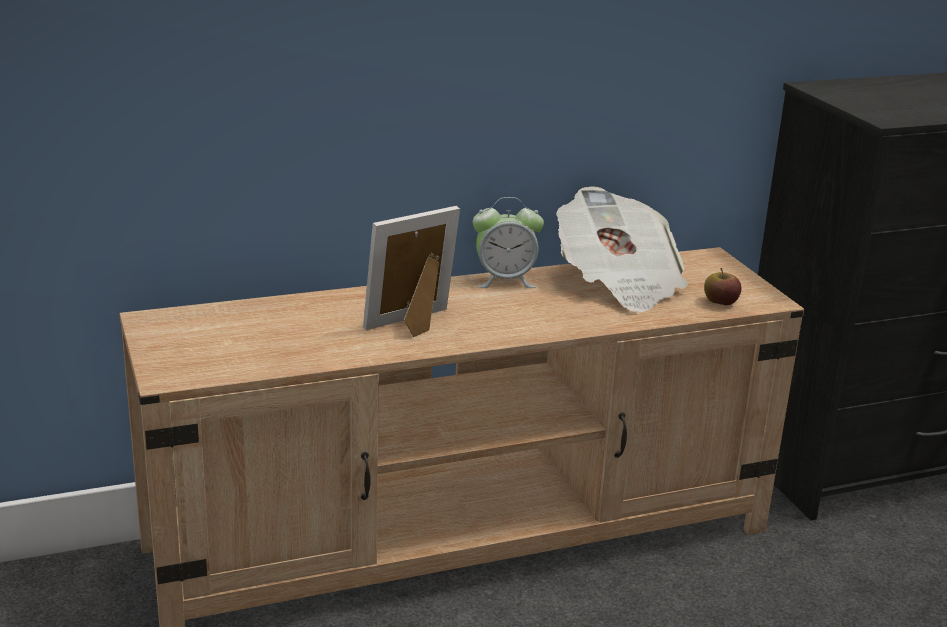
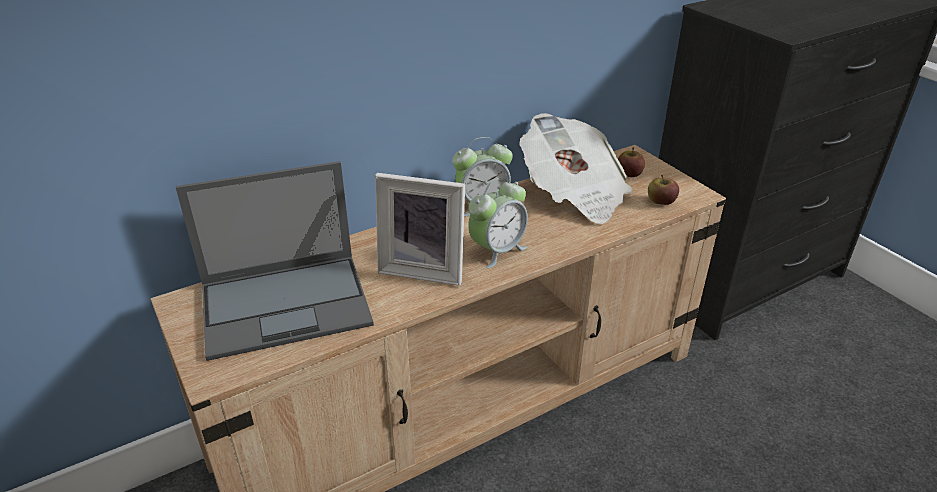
camera: 10 degrees left, 10 degrees up
picture frame [363,206,460,337] -> picture frame turned 120 degrees counterclockwise [375,173,465,286]
none -> laptop [176,161,374,361]
none -> alarm clock [468,178,528,269]
none -> apple [618,148,645,177]

